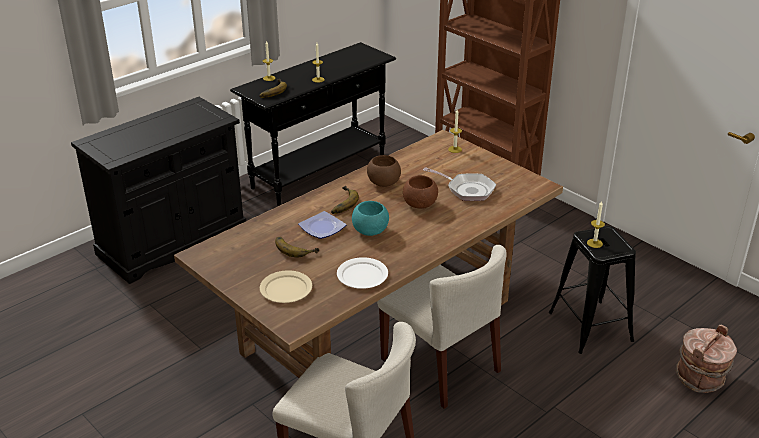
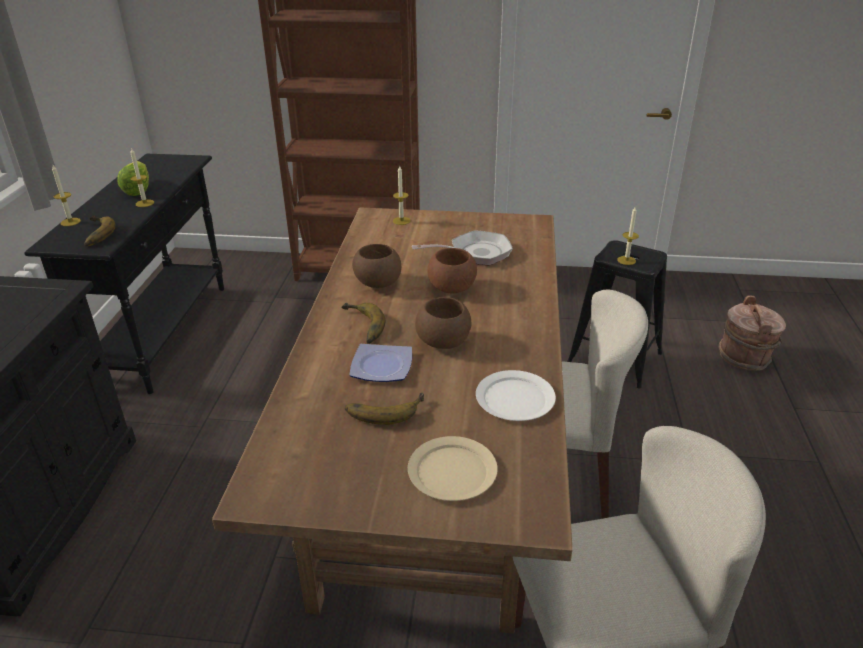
camera: 40 degrees left, 0 degrees up
turquoise bowl [352,201,389,236] -> brown bowl [415,297,471,349]
none -> lettuce [117,161,149,196]

